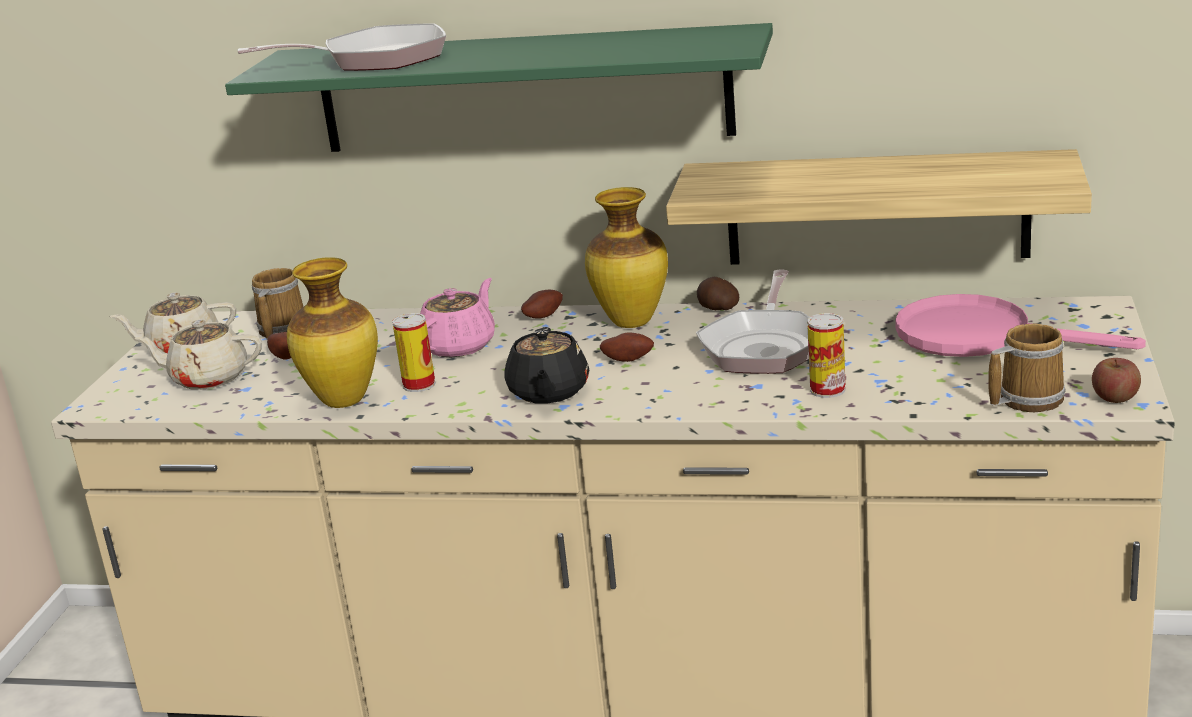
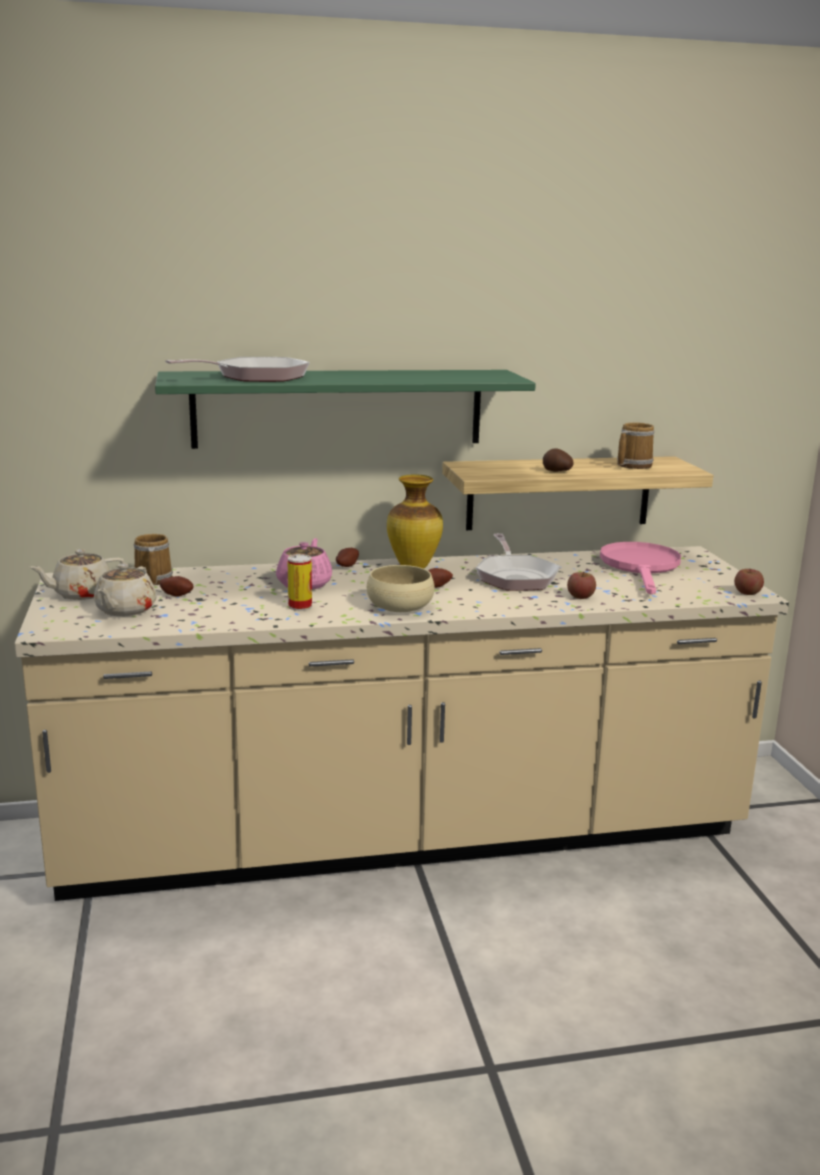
camera: 25 degrees left, 5 degrees down
beige teapot [135,320,262,390] -> beige teapot turned 60 degrees counterclockwise [94,564,157,616]
vase [287,257,378,408] -> none
black teapot [504,327,590,403] -> beige bowl [367,565,435,612]
potato [697,277,739,310] -> potato moved to [543,448,574,472]
can [807,313,846,398] -> apple [567,572,596,599]
pink frying pan [895,294,1146,357] -> pink frying pan turned 90 degrees clockwise [600,542,681,594]
mug [988,324,1066,412] -> mug moved to [617,422,654,469]

